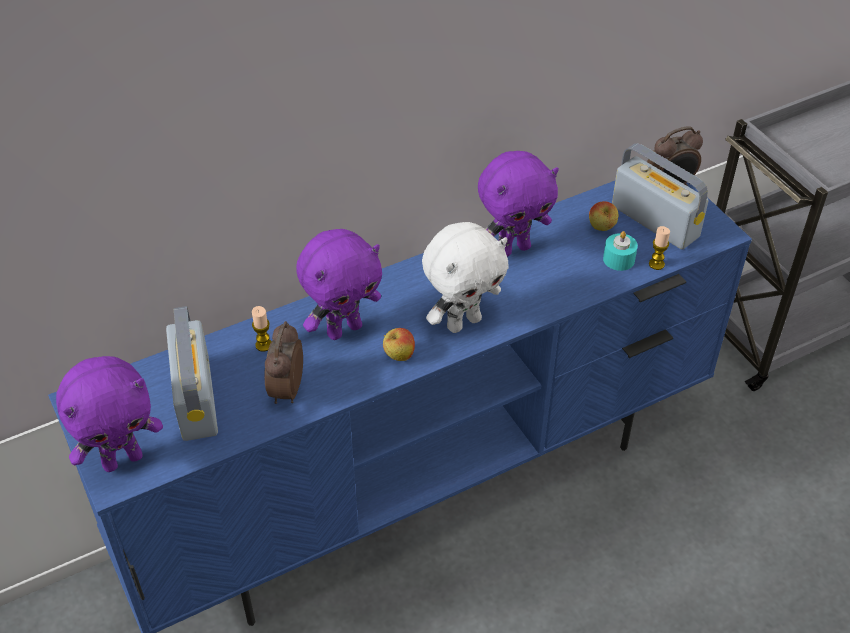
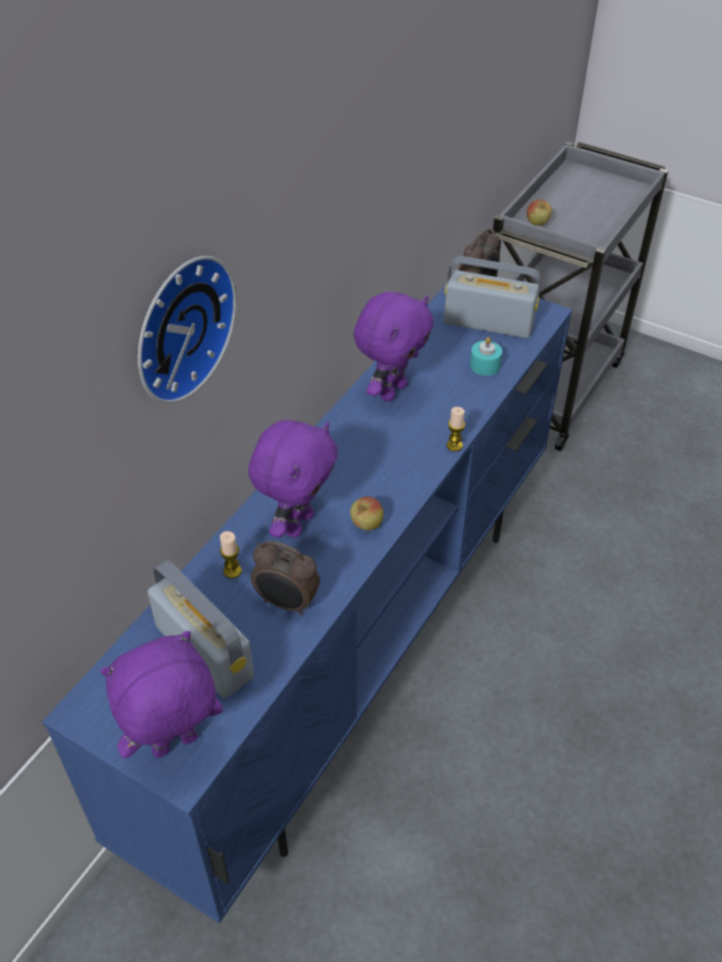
camera: 30 degrees left, 0 degrees up
purple plush toy [56,356,163,472] -> purple plush toy turned 150 degrees counterclockwise [100,631,223,758]
alarm clock [264,321,303,404] -> alarm clock turned 45 degrees counterclockwise [251,541,320,615]
white plush toy [422,222,508,333] -> none
apple [589,201,619,231] -> apple moved to [527,200,552,226]
candle [649,226,670,270] -> candle moved to [447,407,465,452]
none -> wall clock [138,256,237,404]

